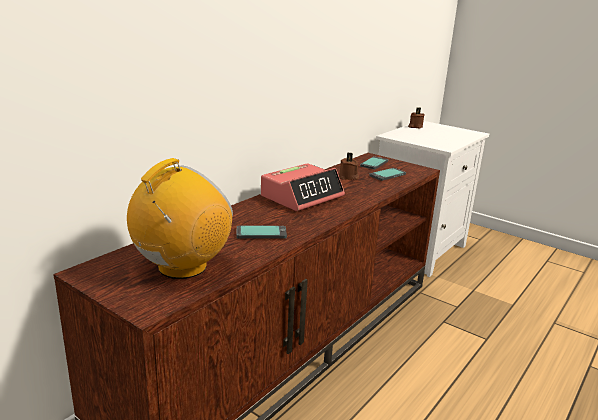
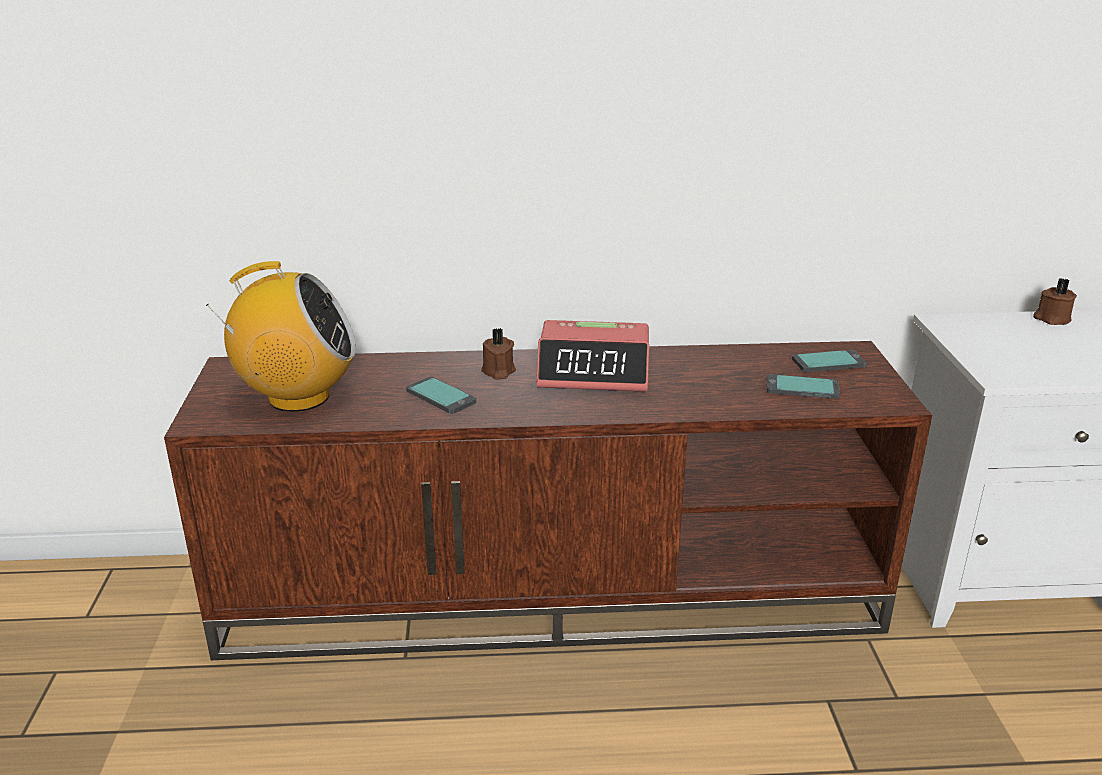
camera: 50 degrees right, 5 degrees up
brown candle [339,153,359,180] -> brown candle moved to [481,328,516,380]

